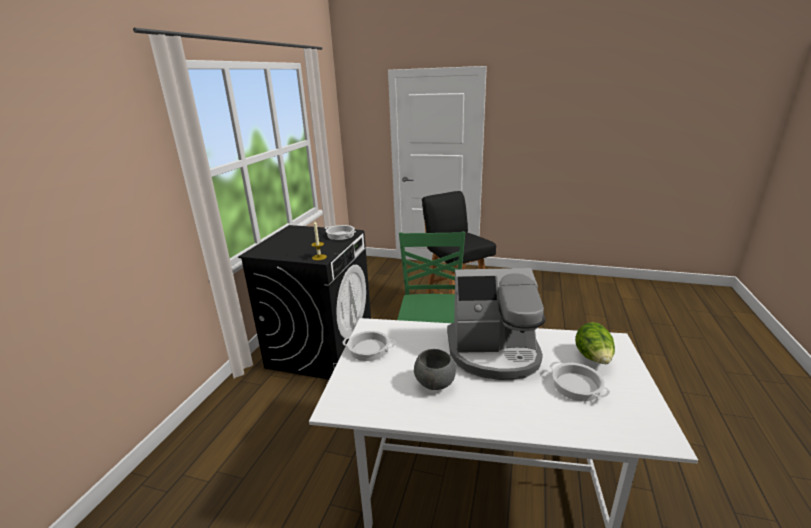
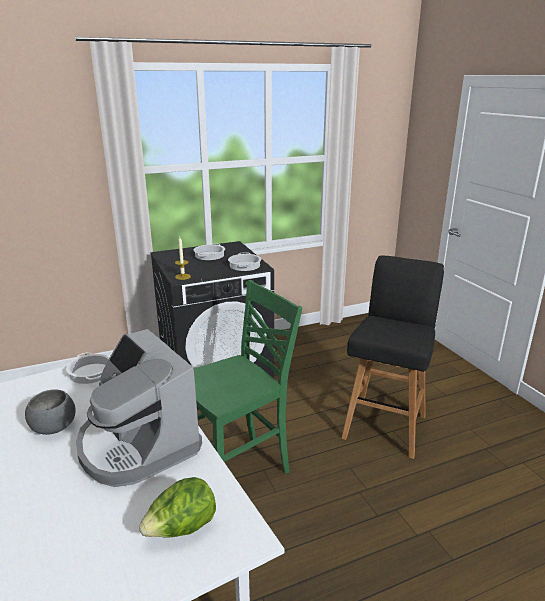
camera: 50 degrees right, 0 degrees up
cooking pot [549,362,610,401] -> cooking pot moved to [194,243,225,260]

